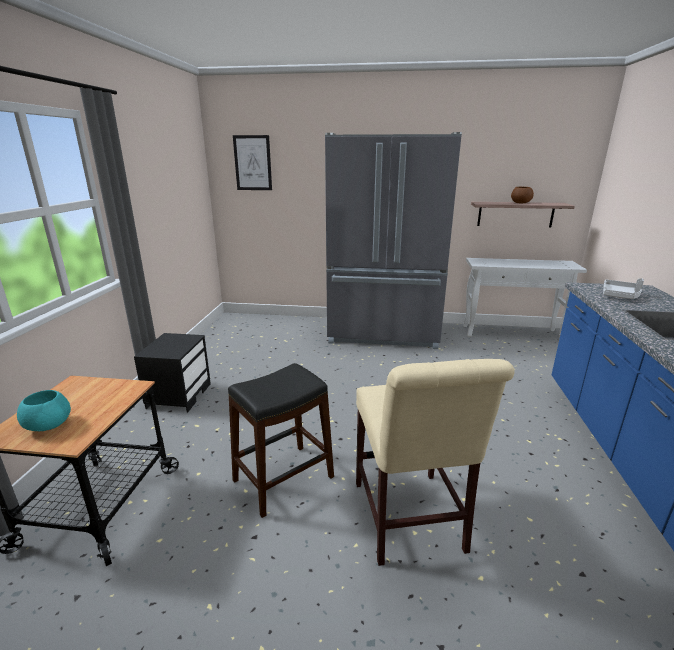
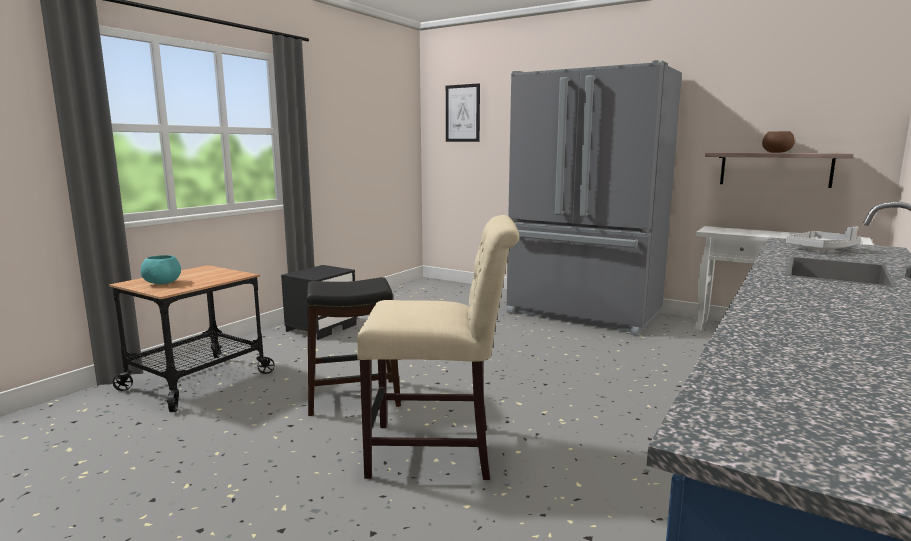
camera: 25 degrees right, 10 degrees down
beige chair [356,359,514,566] -> beige chair turned 105 degrees counterclockwise [357,215,520,480]

